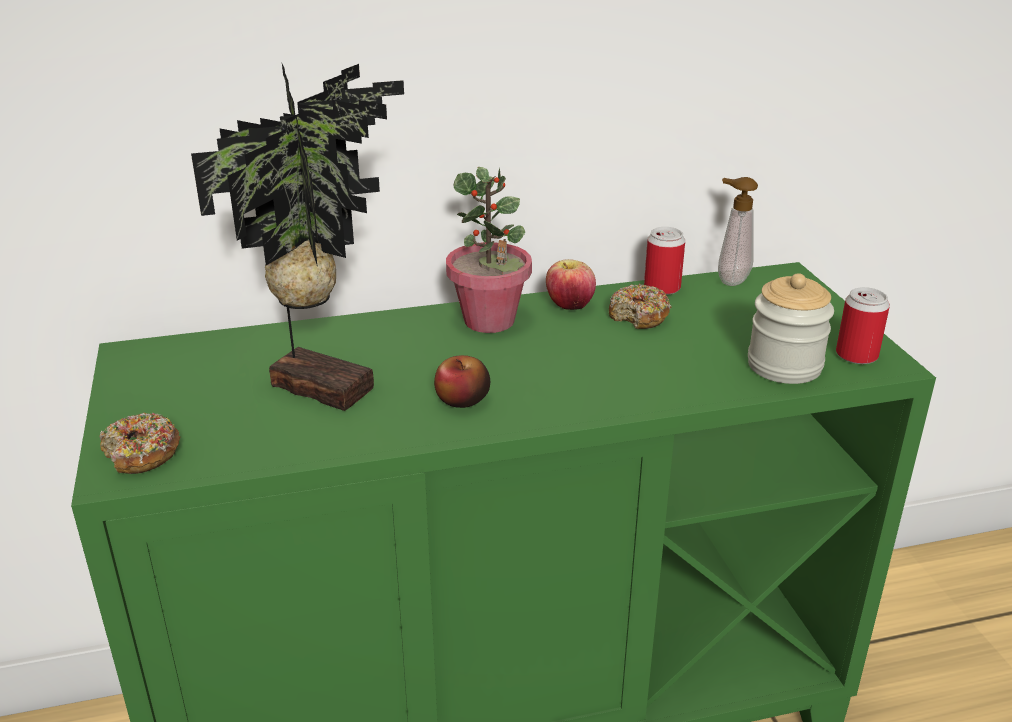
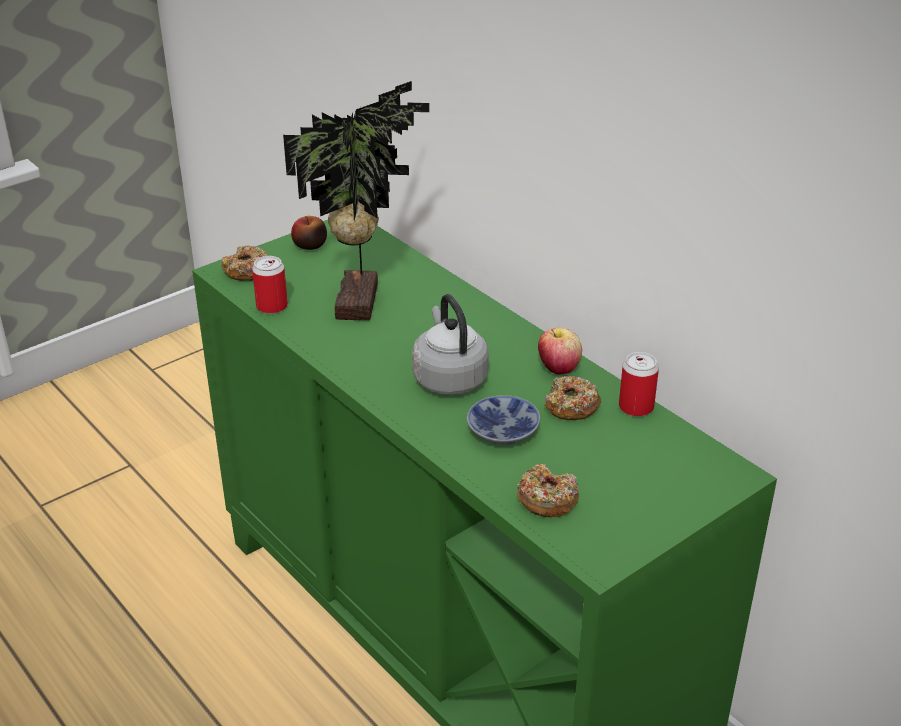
camera: 65 degrees right, 5 degrees up
apple [434,355,490,408] -> apple moved to [291,216,327,250]
potted plant [446,167,532,333] -> none
soap dispenser [718,177,758,286] -> none
jar [748,273,834,384] -> donut [517,464,579,518]
can [836,287,890,364] -> can moved to [252,256,288,314]
none -> grey kettle [412,294,489,395]
none -> bowl [467,395,540,444]

